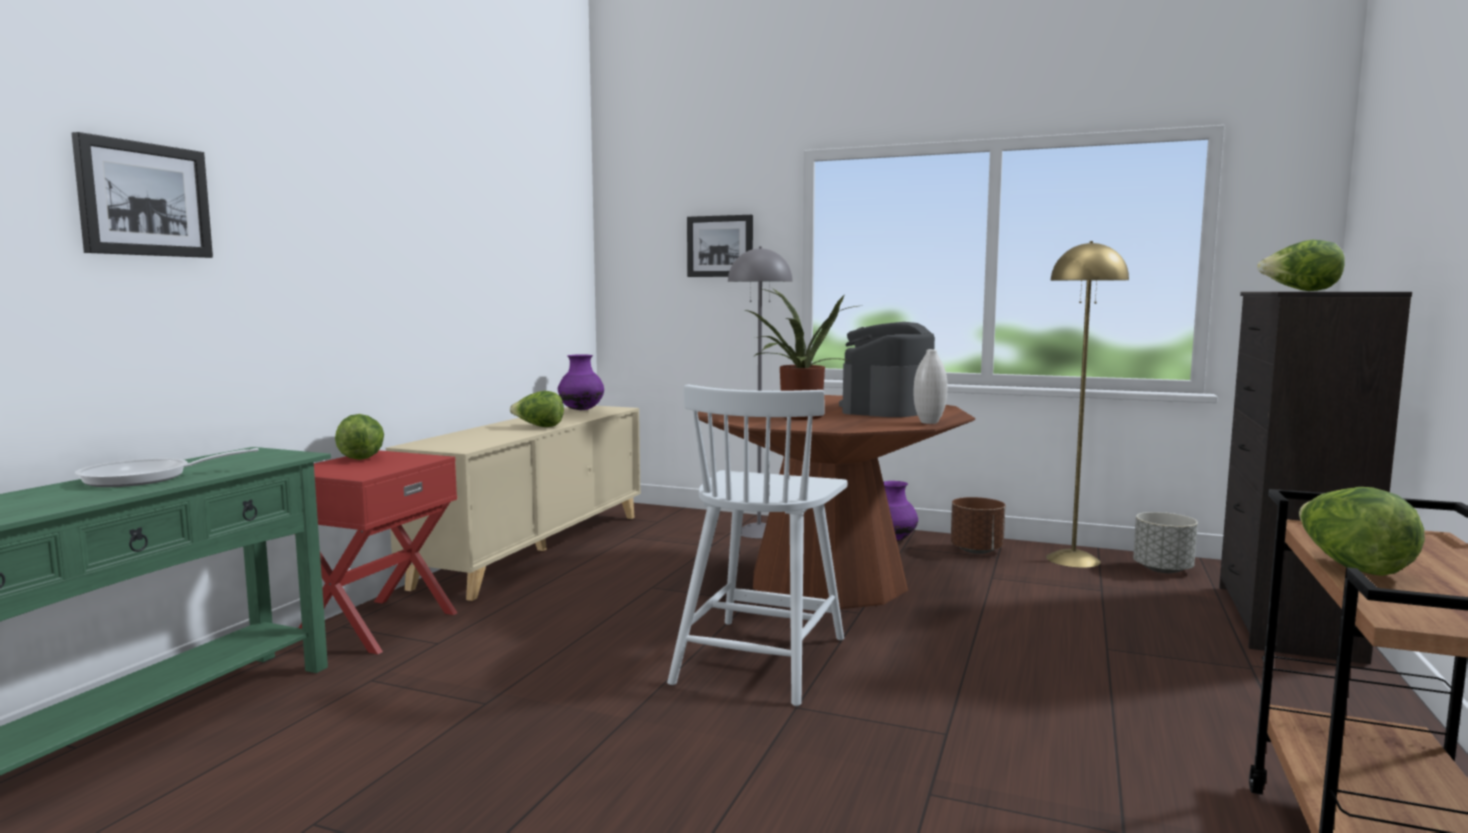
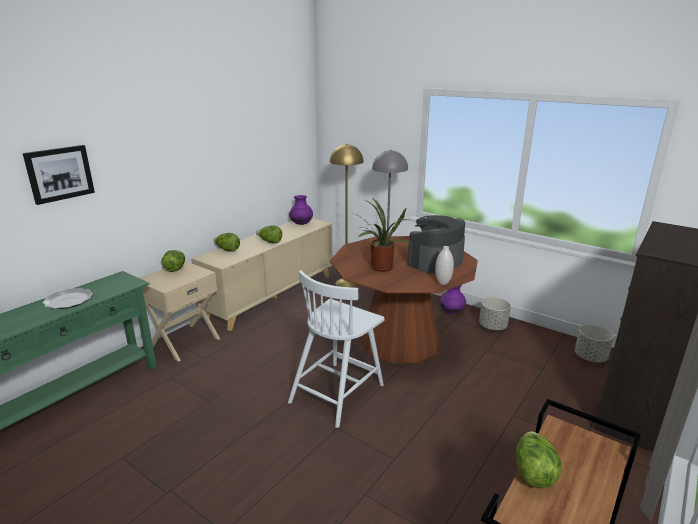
camera: 15 degrees right, 15 degrees up
frying pan [75,448,259,487] -> plate [42,288,93,309]
red nightstand [299,450,457,654] -> beige nightstand [140,261,220,362]
picture [687,215,753,277] -> none
brown planter [951,497,1005,554] -> grey planter [479,297,511,330]
yellow floor lamp [1046,241,1129,568] -> yellow floor lamp moved to [330,143,364,287]
lettuce [1257,240,1345,291] -> lettuce moved to [214,233,240,252]

